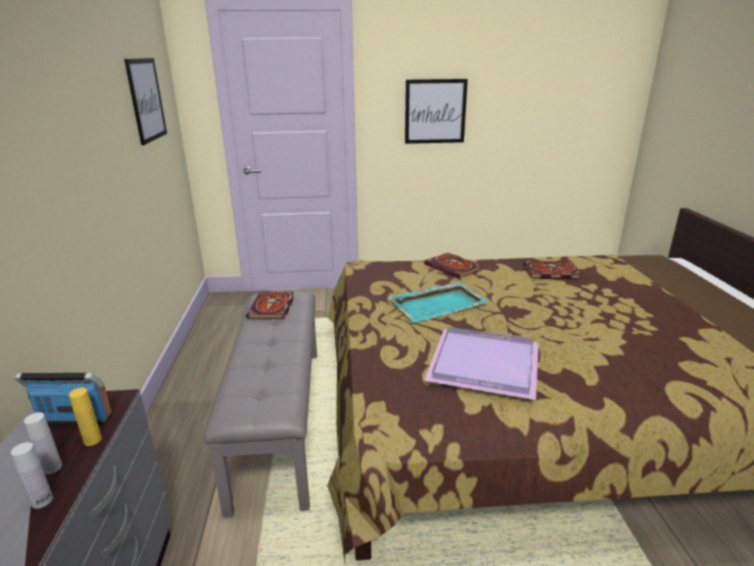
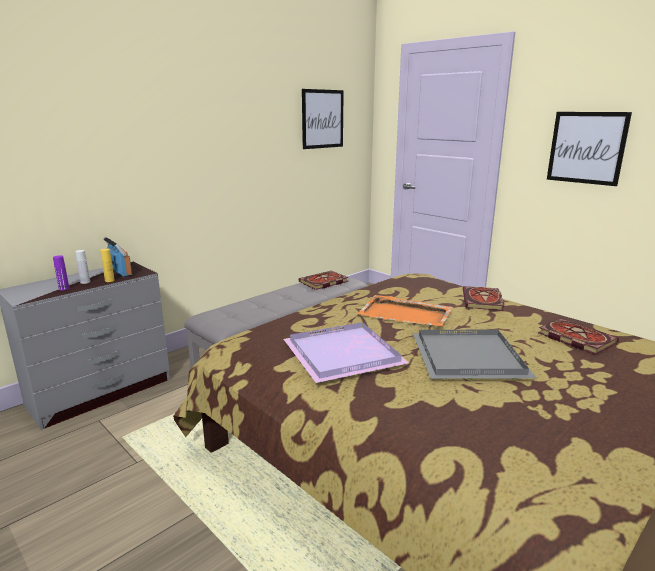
camera: 50 degrees right, 5 degrees down
white bottle [11,442,53,509] -> purple bottle [53,255,69,291]
turquoise tray [389,282,489,323] -> orange tray [357,295,453,326]
none -> grey tray [413,330,536,379]

